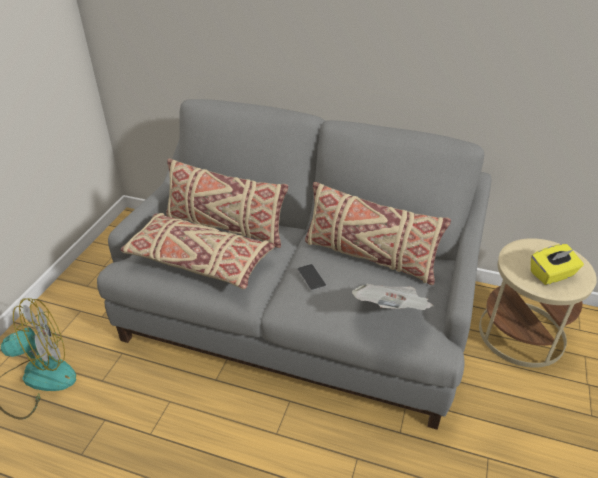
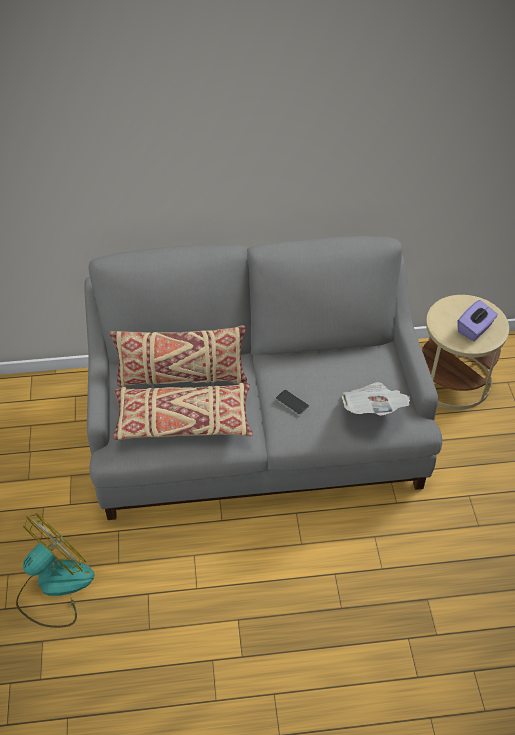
camera: 25 degrees left, 10 degrees up
beige pillow [305,182,451,285] -> none
yellow tissue box [531,244,584,285] -> purple tissue box [458,300,498,341]

